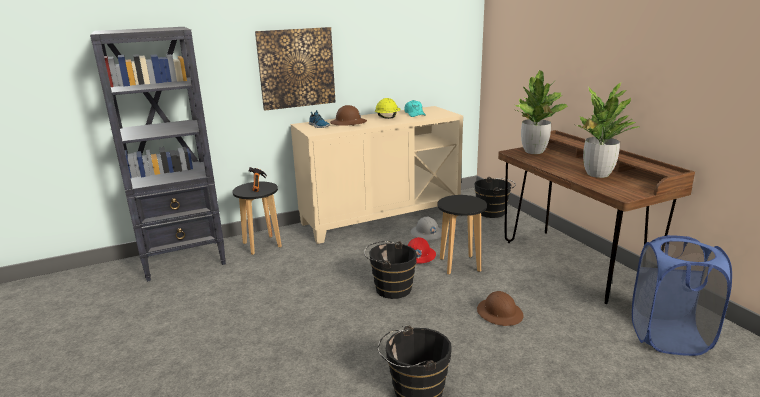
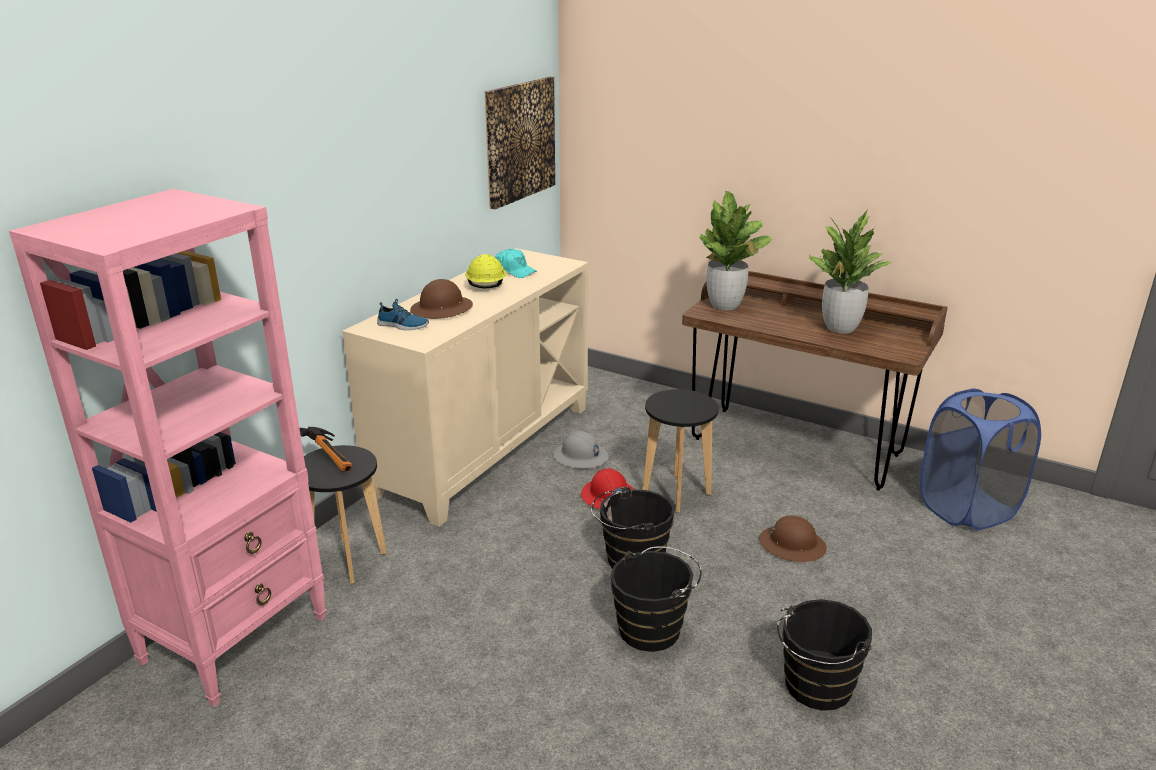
camera: 35 degrees left, 5 degrees up
black bookcase [90,27,226,282] -> pink bookcase [9,189,327,707]
picture [255,27,335,110] -> picture moved to [484,77,555,209]
black bucket [474,177,516,218] -> black bucket moved to [610,546,702,652]

